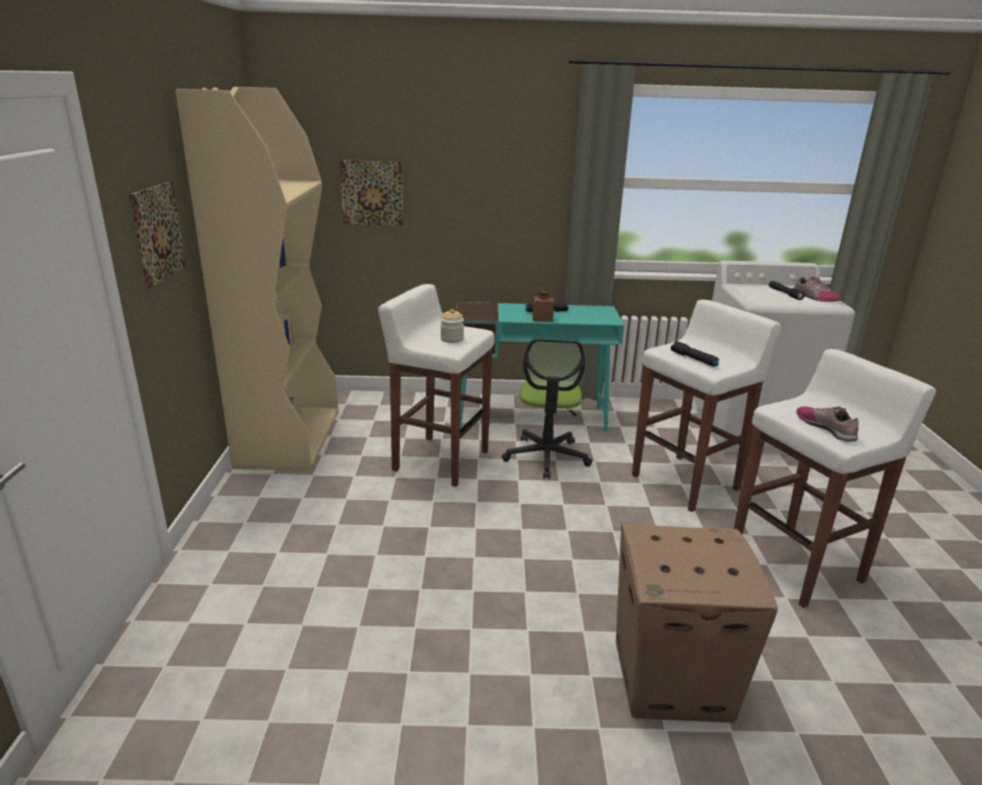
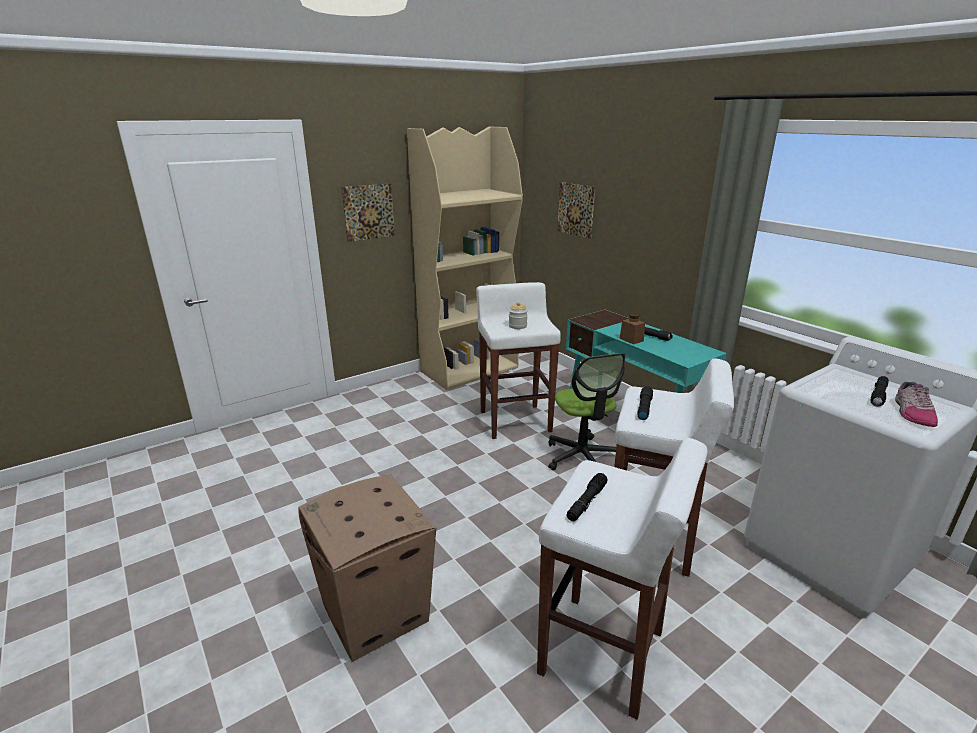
camera: 55 degrees right, 0 degrees up
office chair [502,339,592,479] -> office chair turned 75 degrees counterclockwise [548,353,625,470]
shoe [796,406,859,442] -> black flashlight [567,473,608,521]

